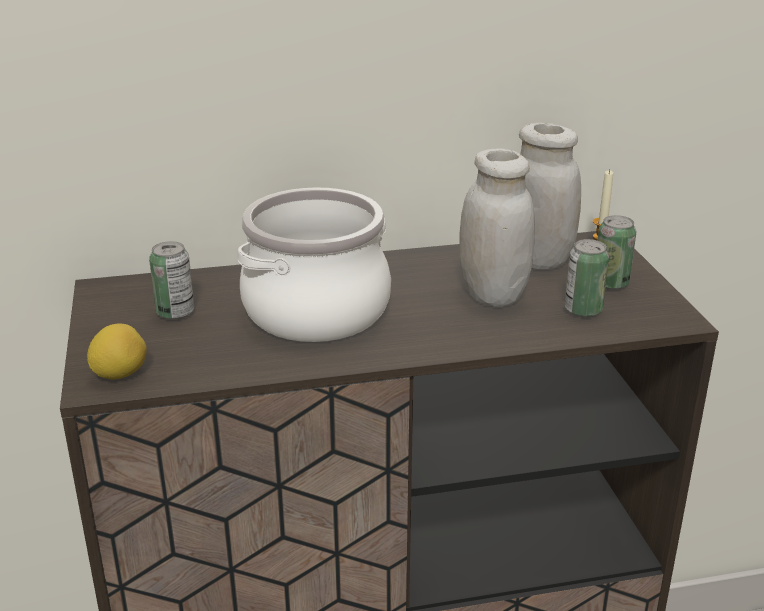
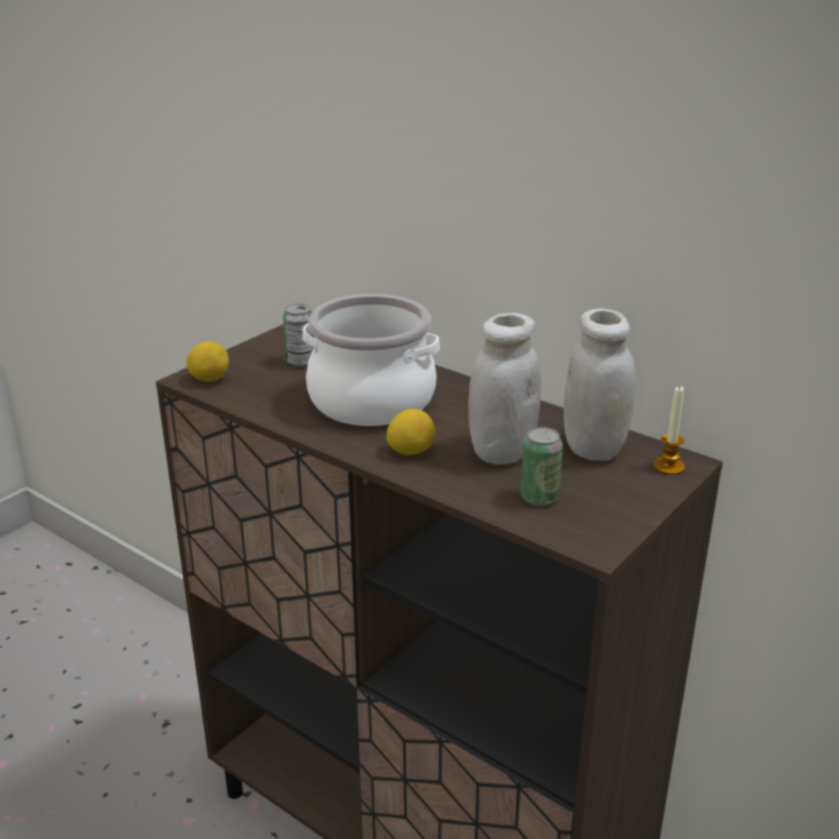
camera: 50 degrees right, 0 degrees up
can [597,215,636,290] -> none
none -> lemon [386,409,436,455]

